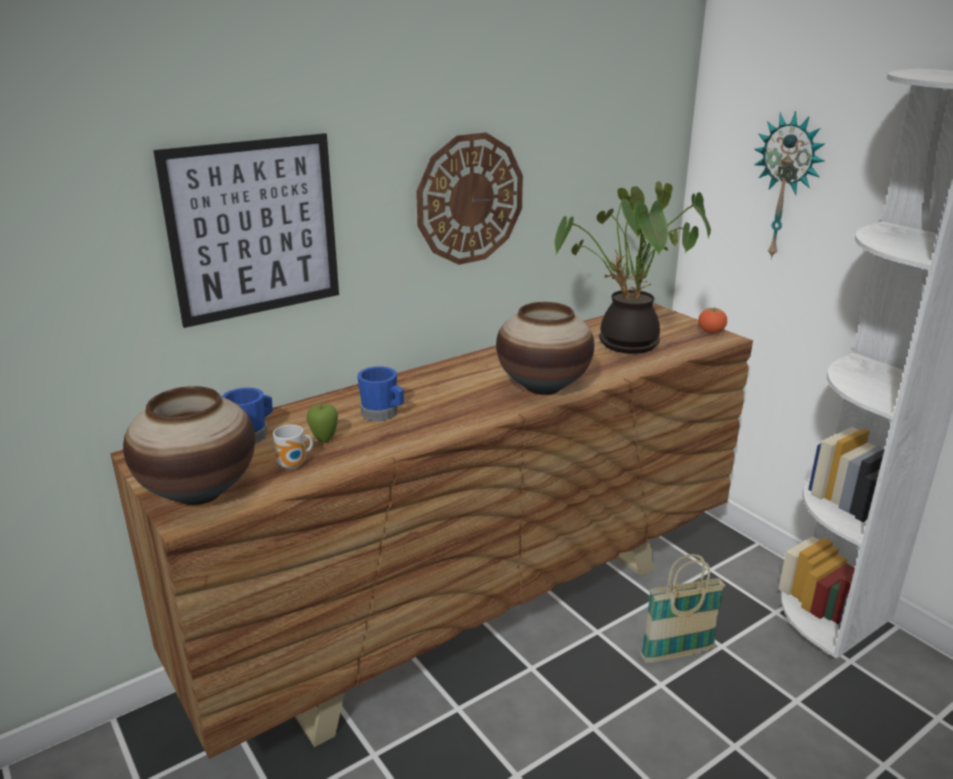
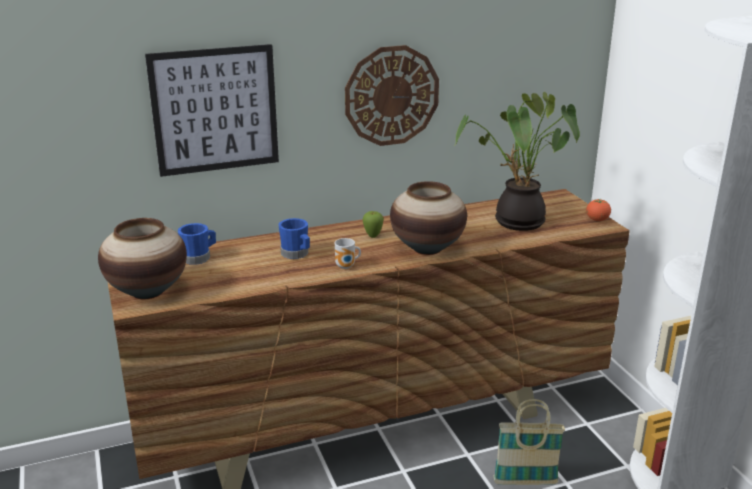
camera: 15 degrees right, 0 degrees up
mug [273,425,313,469] -> mug moved to [335,238,361,269]
apple [306,404,338,443] -> apple moved to [362,211,384,238]
wall clock [754,111,825,260] -> none

